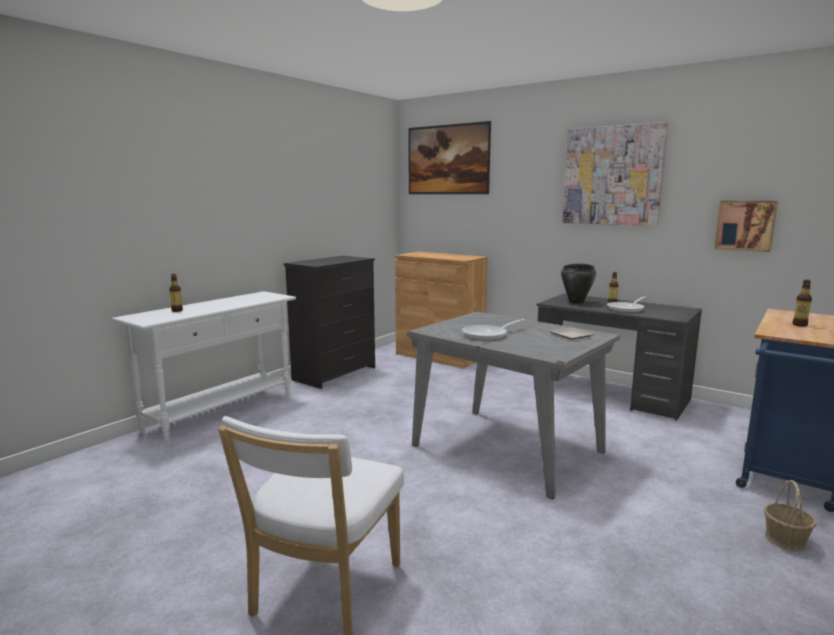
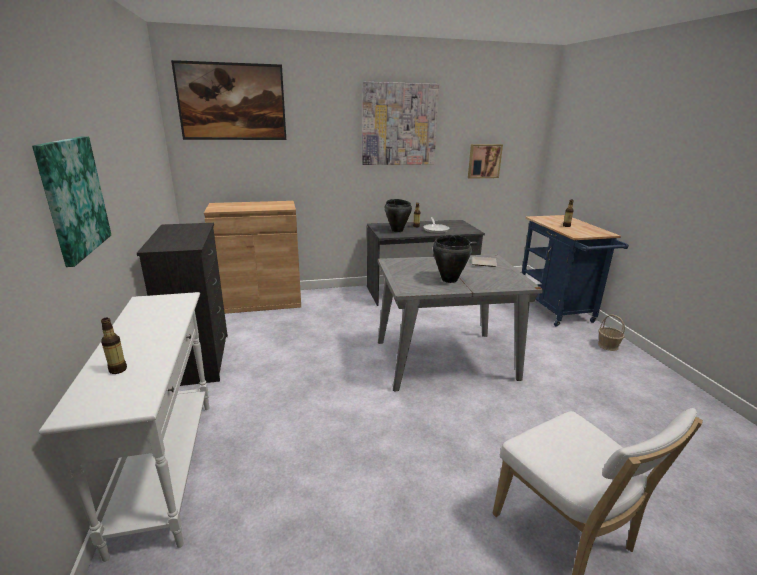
camera: 50 degrees left, 10 degrees up
frying pan [462,319,525,341] -> black cooking pot [433,235,472,283]
none -> picture [32,136,111,267]

